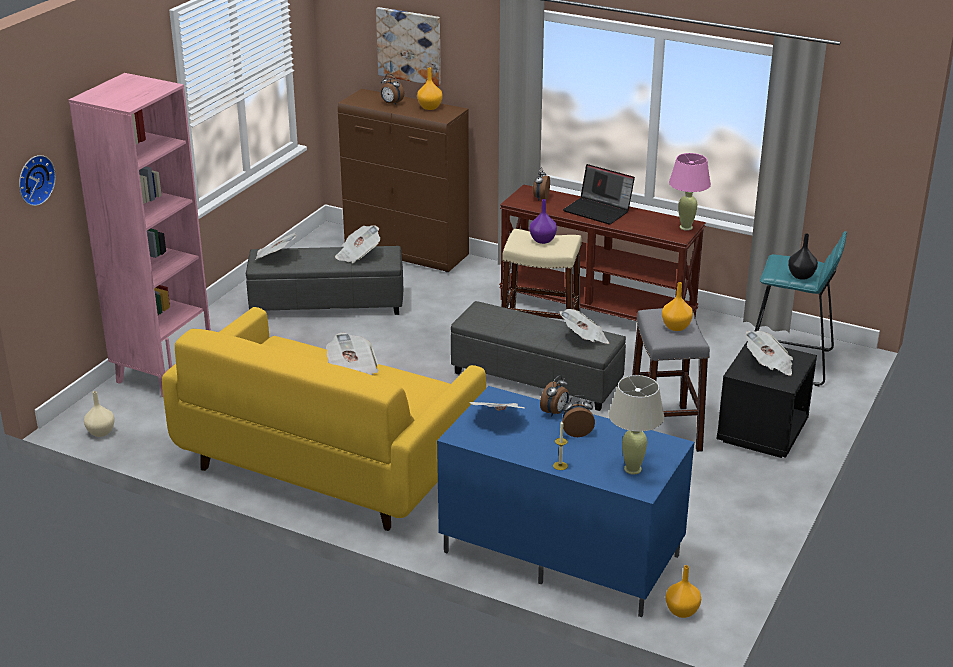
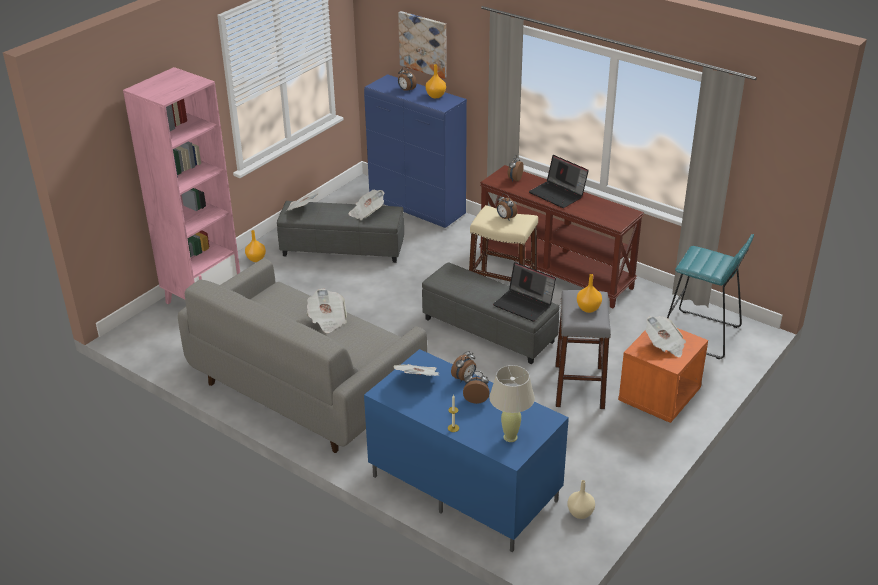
camera: 10 degrees right, 5 degrees up
wall clock [19,155,56,206] -> none
beige vase [84,391,115,437] -> beige vase moved to [568,480,595,519]
yellow sofa [162,307,486,531] -> grey sofa [178,258,428,453]
brown cabinet [338,89,469,272] -> blue cabinet [364,74,467,228]
purple vase [530,199,557,244] -> alarm clock [497,193,517,220]
newspaper [559,309,609,344] -> laptop [493,262,556,322]
orange vase [666,565,701,618] -> orange vase moved to [245,230,266,262]
pink table lamp [669,153,711,231] -> none
black nightstand [717,341,817,458] -> orange nightstand [618,328,708,423]
black vase [788,233,818,280] -> none

